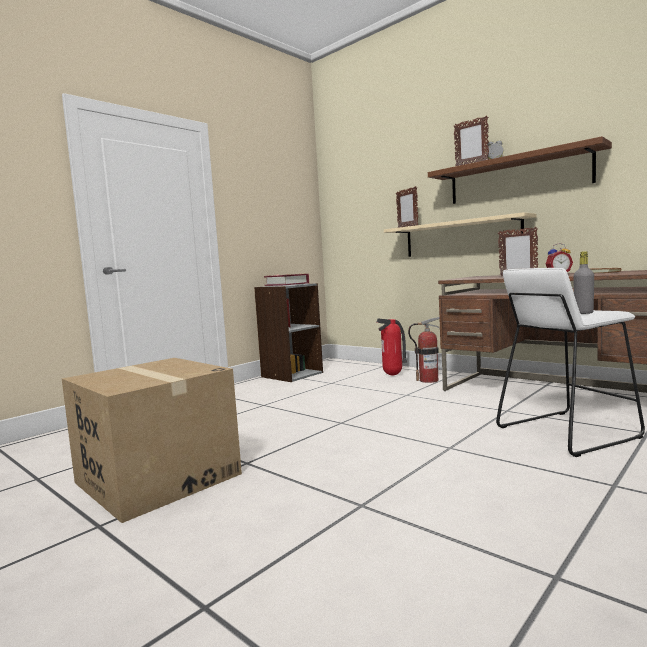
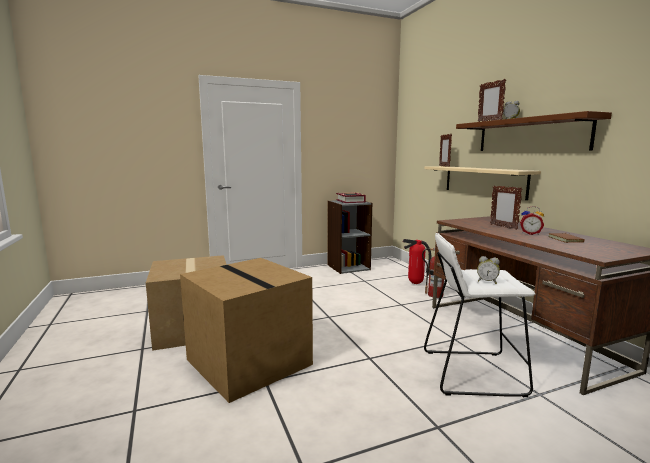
camera: 25 degrees right, 5 degrees up
grey bottle [573,251,594,314] -> alarm clock [477,256,500,284]
none -> cardboard box [180,258,313,403]

